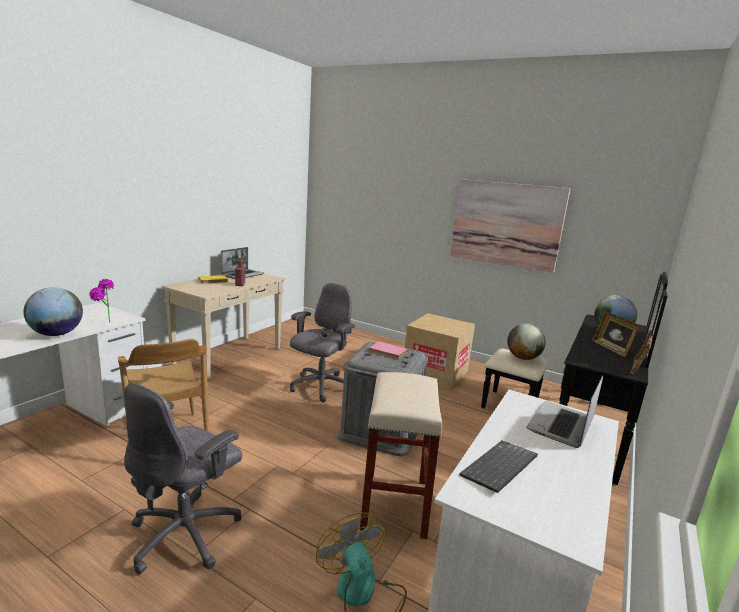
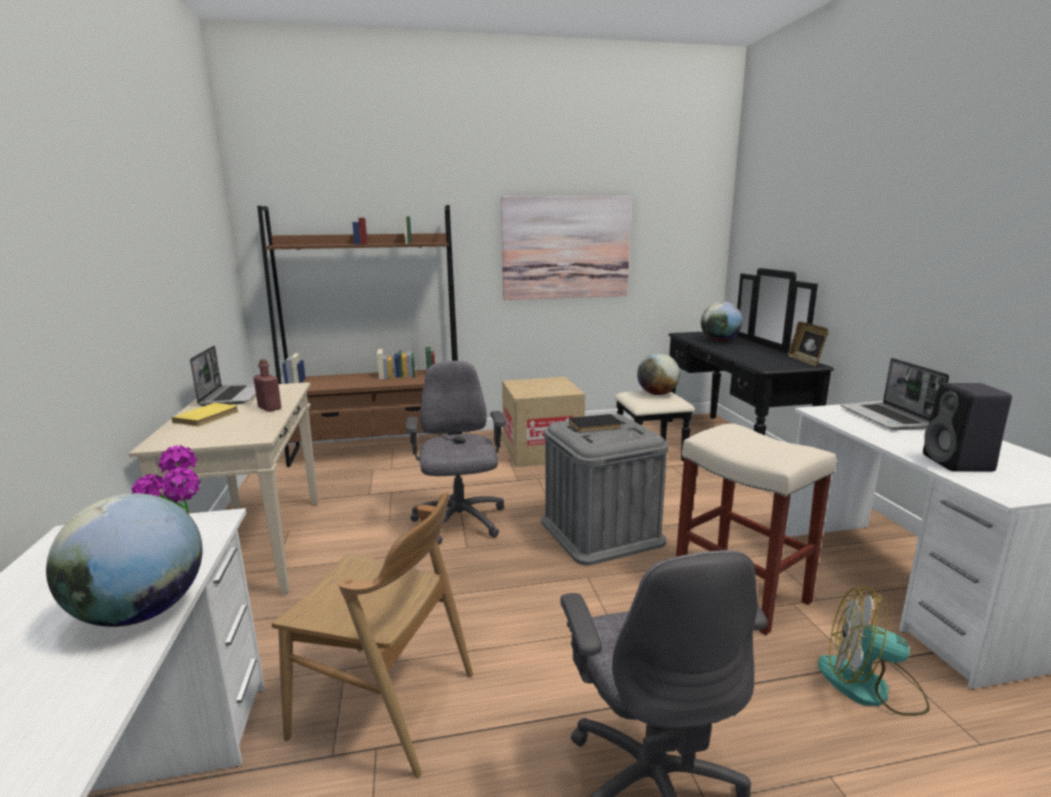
camera: 40 degrees left, 0 degrees up
pink book [369,341,408,359] -> black book [569,414,622,432]
keyboard [460,441,538,493] -> black speaker [923,383,1012,472]
picture frame [592,311,638,357] -> none
none -> brown bookcase [257,205,462,467]

